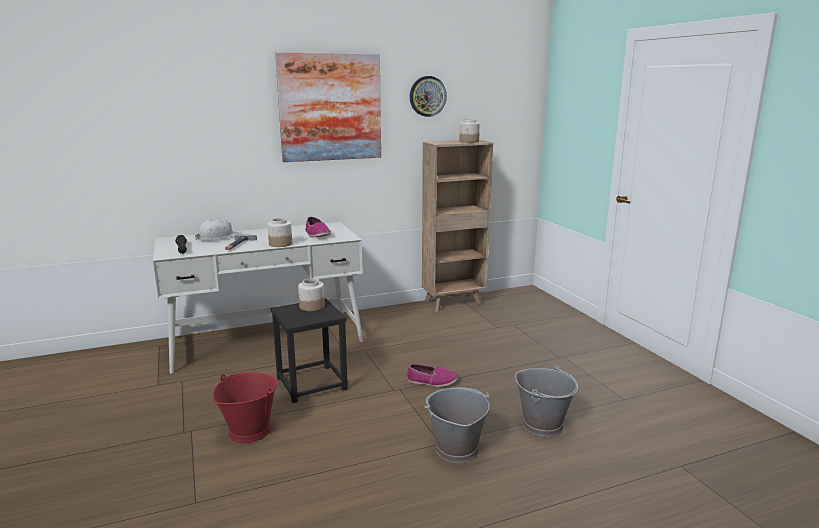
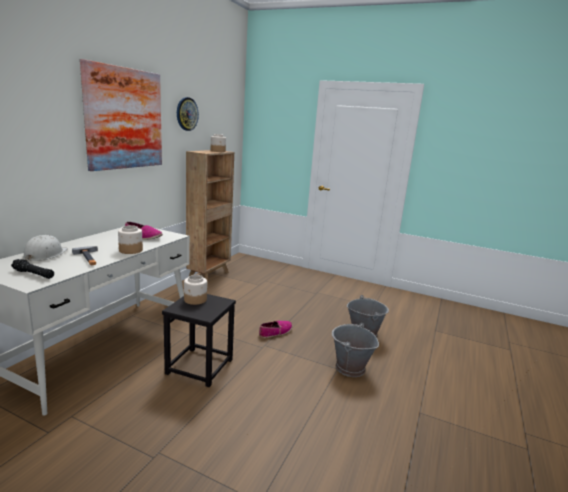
camera: 45 degrees left, 0 degrees up
red bucket [213,372,278,443] -> none

